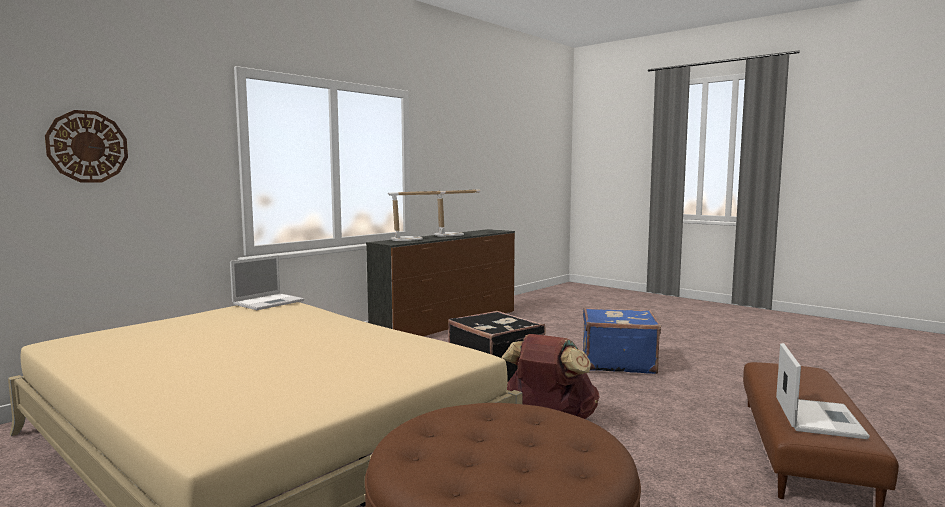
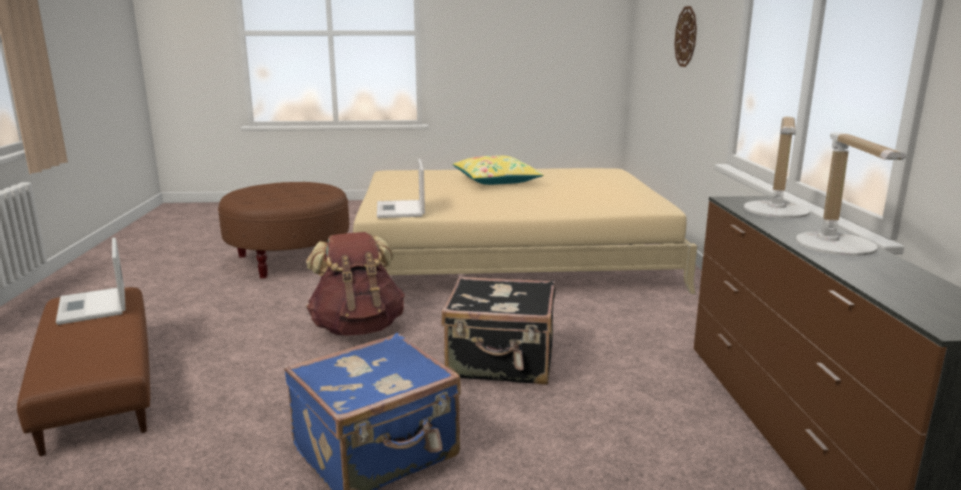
camera: 135 degrees right, 10 degrees up
laptop [230,255,304,310] -> laptop moved to [377,159,425,218]
none -> yellow pillow [453,155,544,185]

